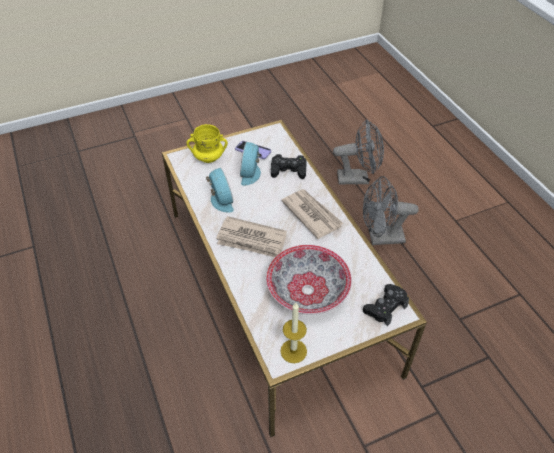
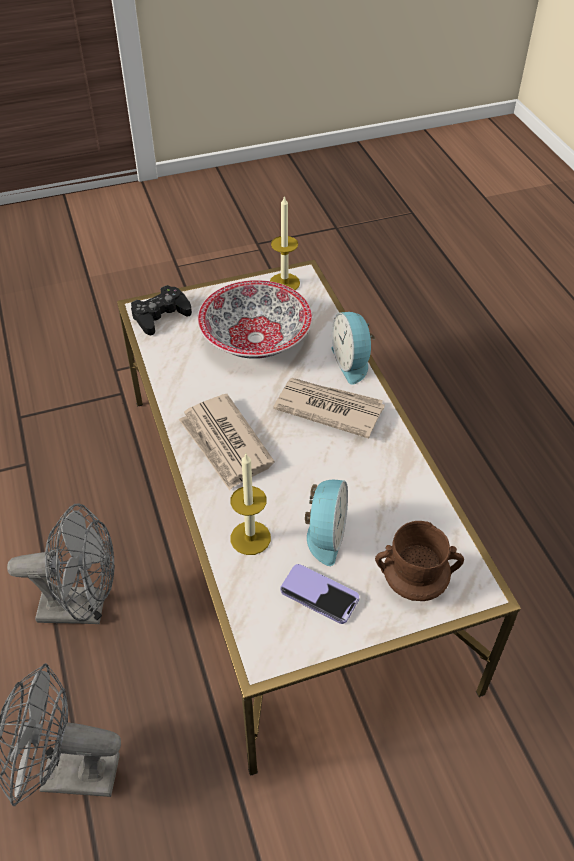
camera: 175 degrees left, 0 degrees up
yellow mug [186,124,228,163] -> brown mug [375,521,464,601]
alarm clock [206,168,234,212] -> alarm clock moved to [331,312,376,385]
black game controller [271,154,306,179] -> candle [230,454,271,555]

